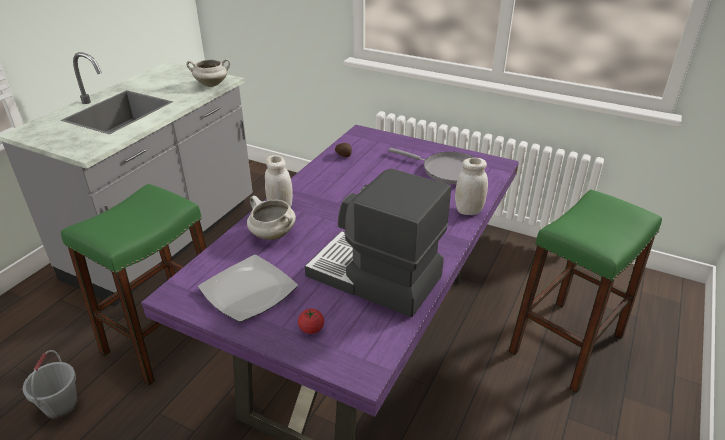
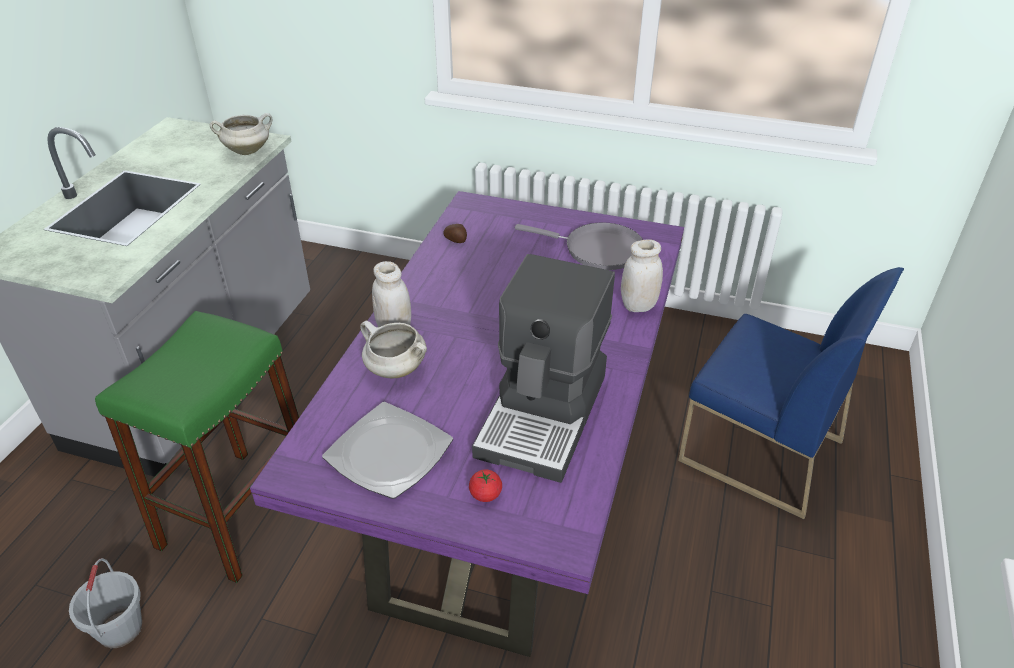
camera: 10 degrees left, 5 degrees up
coffee machine [305,168,451,317] -> coffee machine turned 90 degrees counterclockwise [472,254,615,483]
green stool [508,189,662,393] -> blue chair [678,267,904,519]

